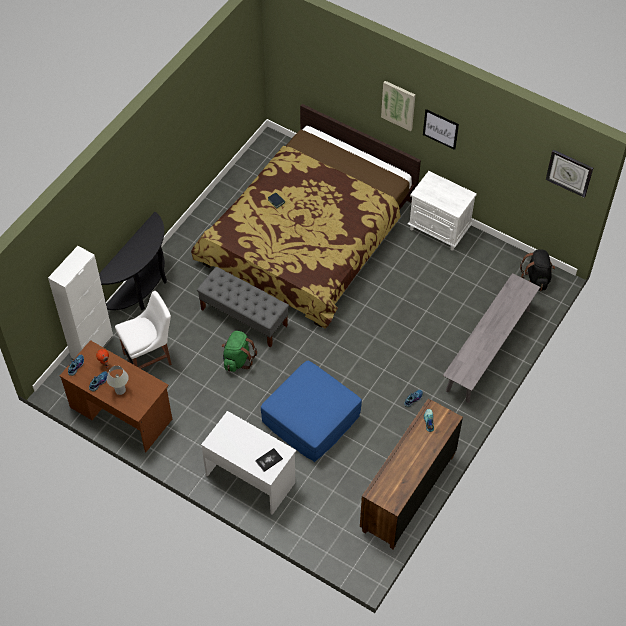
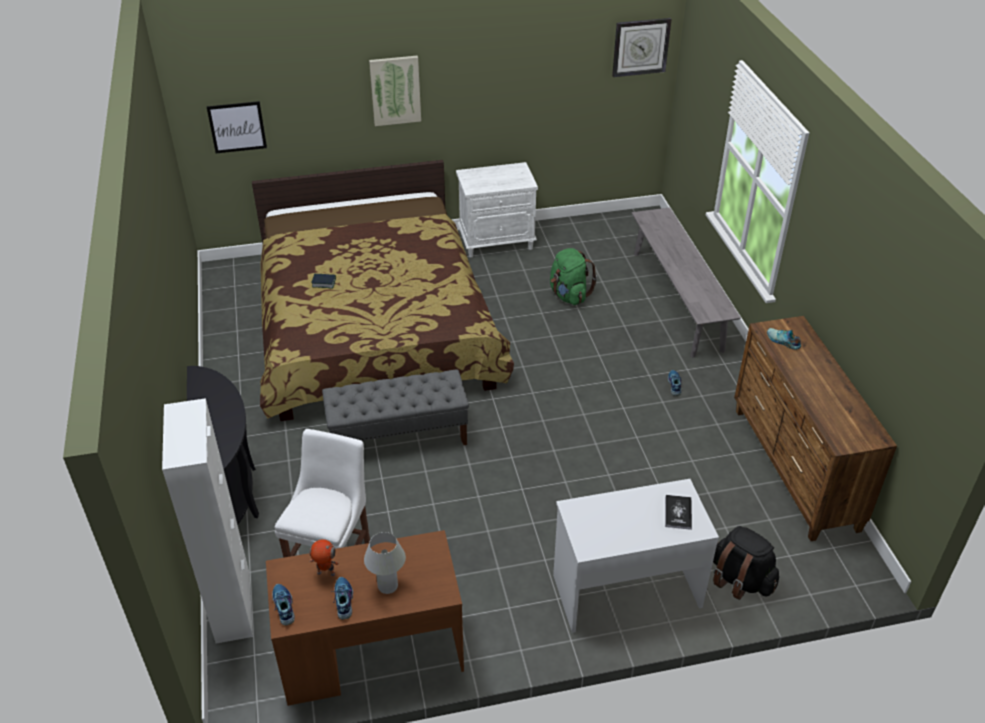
camera: 45 degrees left, 15 degrees down
green backpack [222,331,257,372] -> green backpack moved to [550,248,597,305]
blue ottoman [261,361,362,462] -> none
picture [423,109,459,150] -> picture moved to [207,101,267,153]
black backpack [520,249,555,291] -> black backpack moved to [713,526,779,600]

